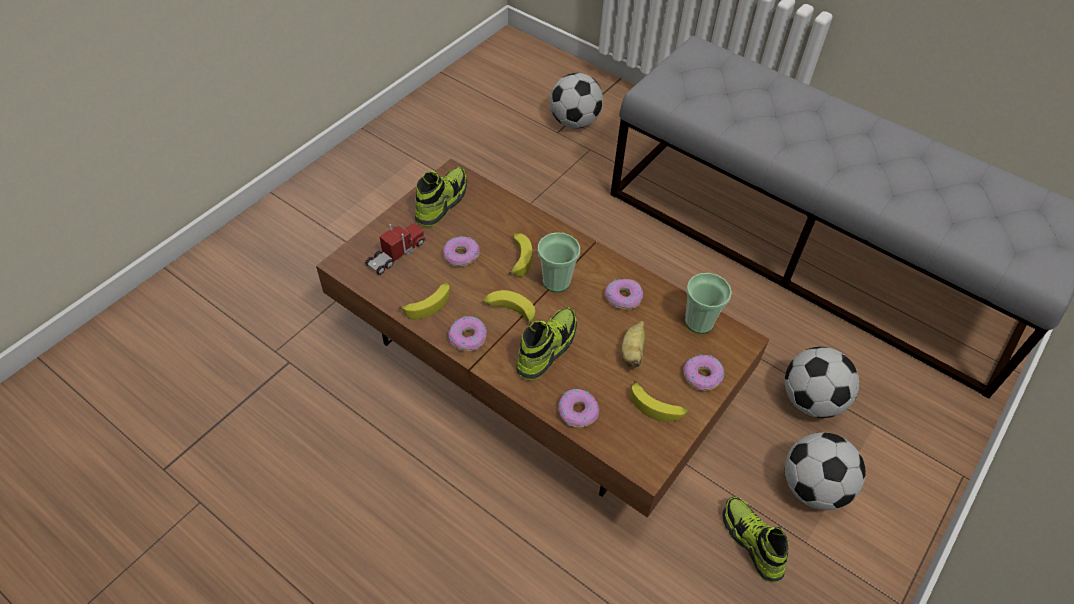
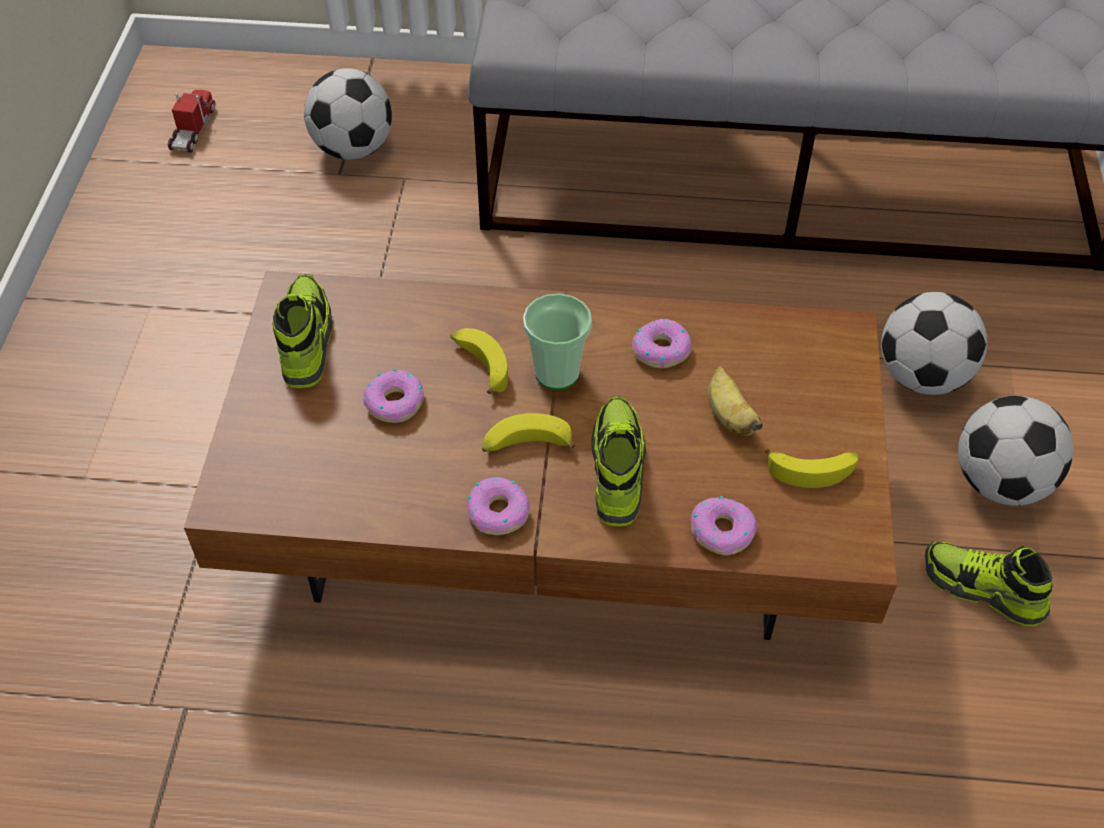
camera: 30 degrees left, 0 degrees up
toy truck [365,223,426,275] -> toy truck moved to [168,90,216,153]
banana [399,282,450,320] -> none
donut [683,354,724,391] -> none
cup [685,273,732,334] -> none

